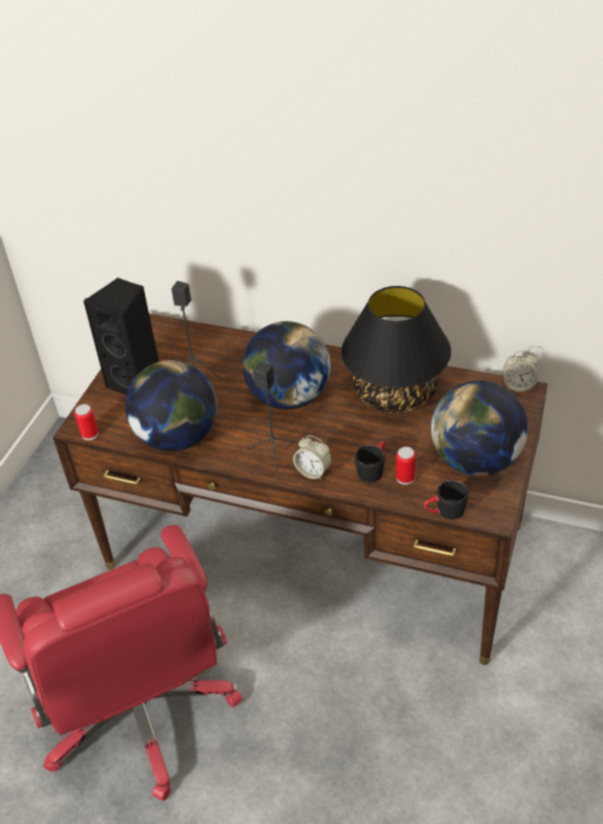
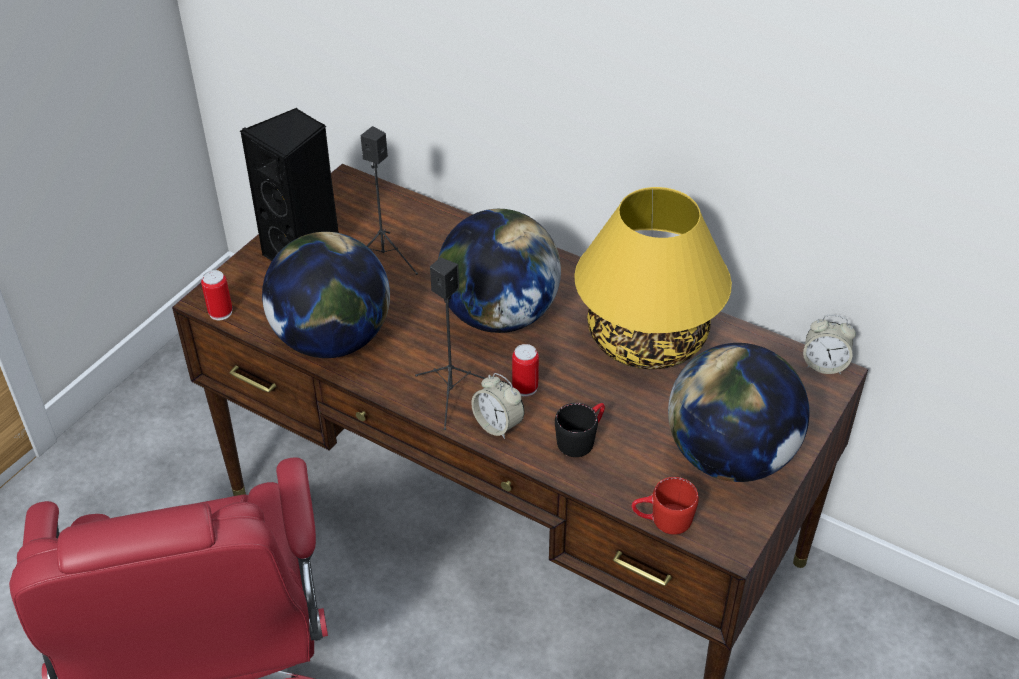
camera: 10 degrees right, 0 degrees up
black table lamp [341,286,451,413] -> yellow table lamp [574,187,732,369]
can [396,447,416,485] -> can moved to [512,344,539,397]
black mug [424,480,468,519] -> red mug [632,477,699,535]

